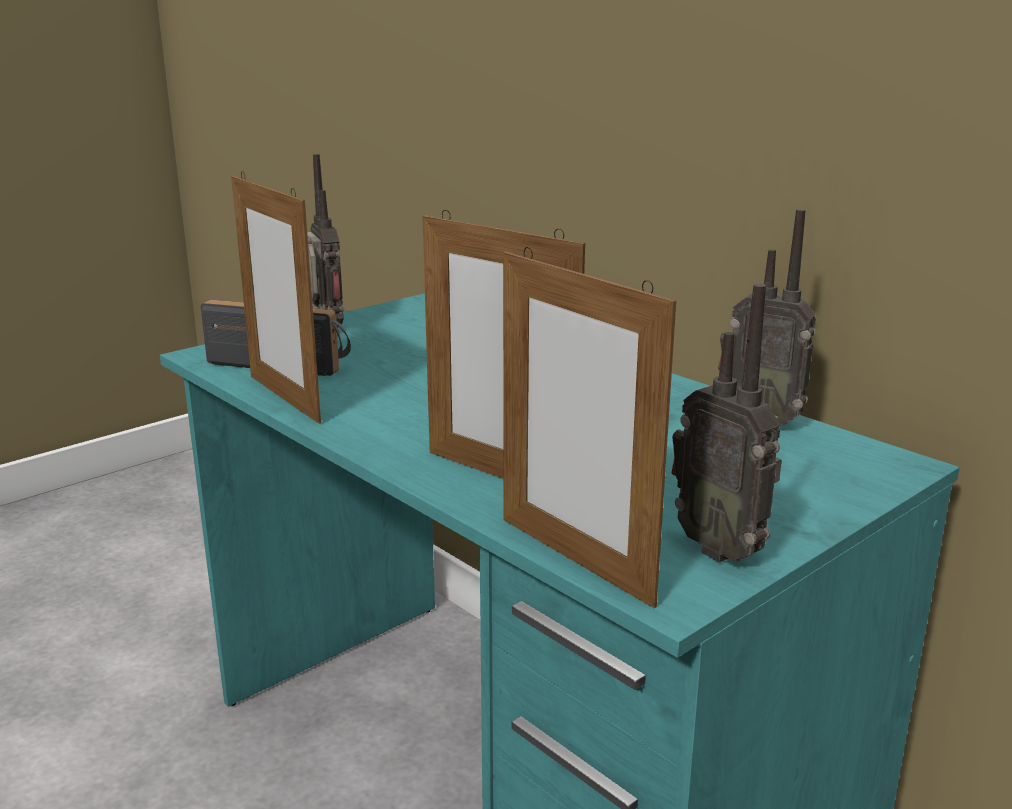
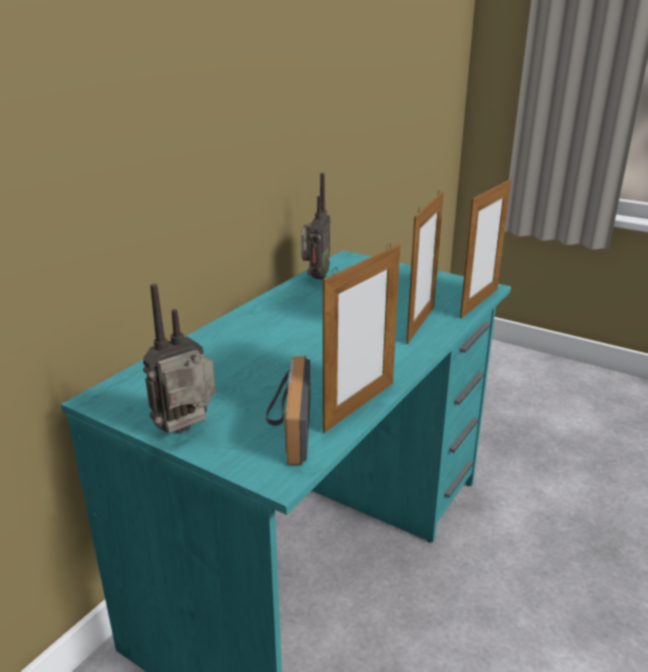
camera: 105 degrees left, 5 degrees up
radio [671,284,782,563] -> none

